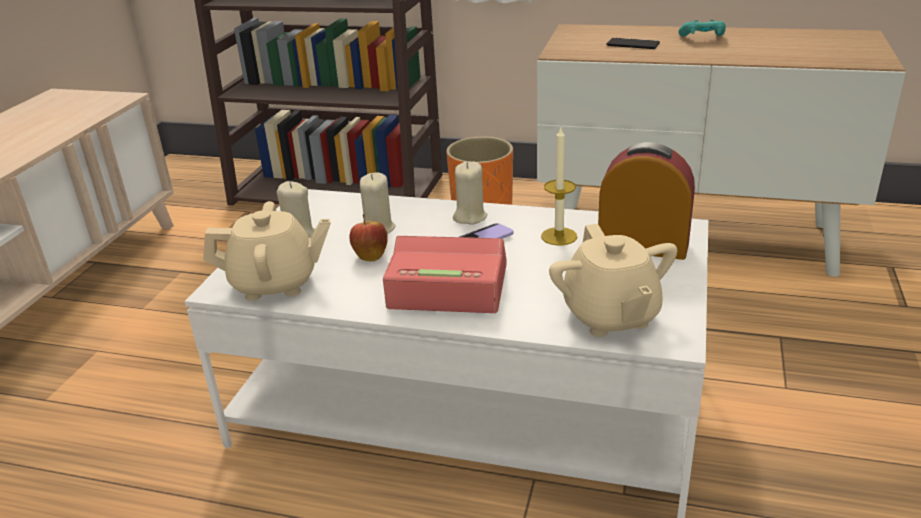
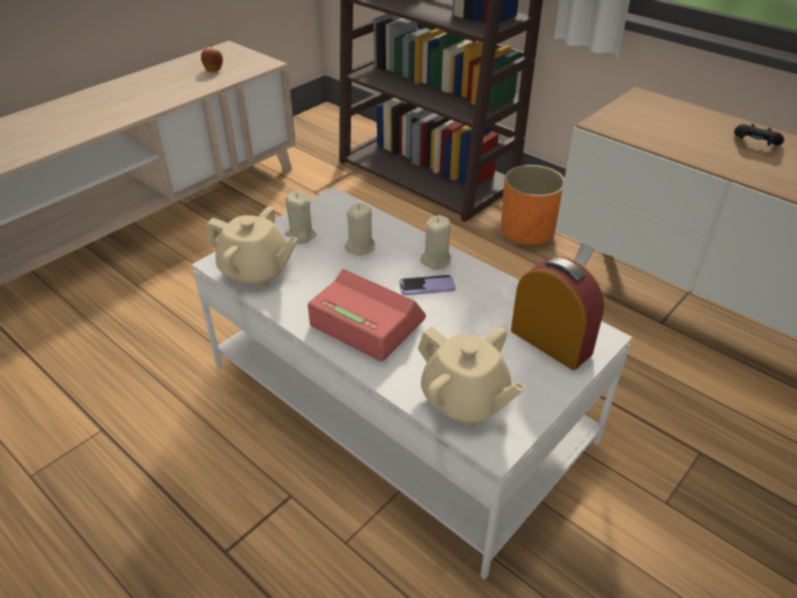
camera: 25 degrees right, 10 degrees up
apple [349,214,388,262] -> apple moved to [201,44,223,73]
candle [541,128,577,246] -> none
beige teapot [549,224,678,337] -> beige teapot turned 60 degrees counterclockwise [418,327,526,427]
phone [607,38,660,49] -> none
turquoise game controller [678,19,726,37] -> black game controller [734,124,784,146]

